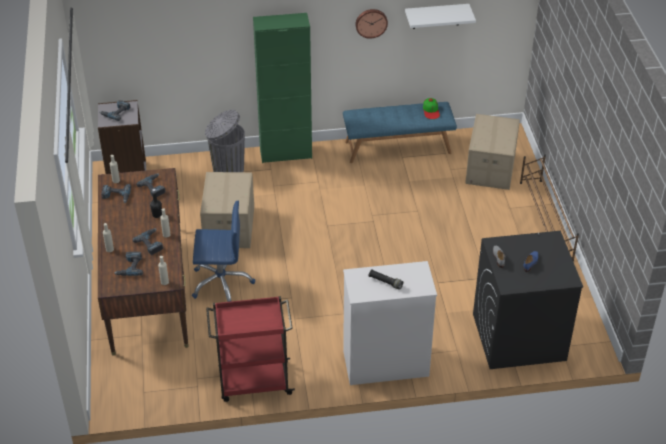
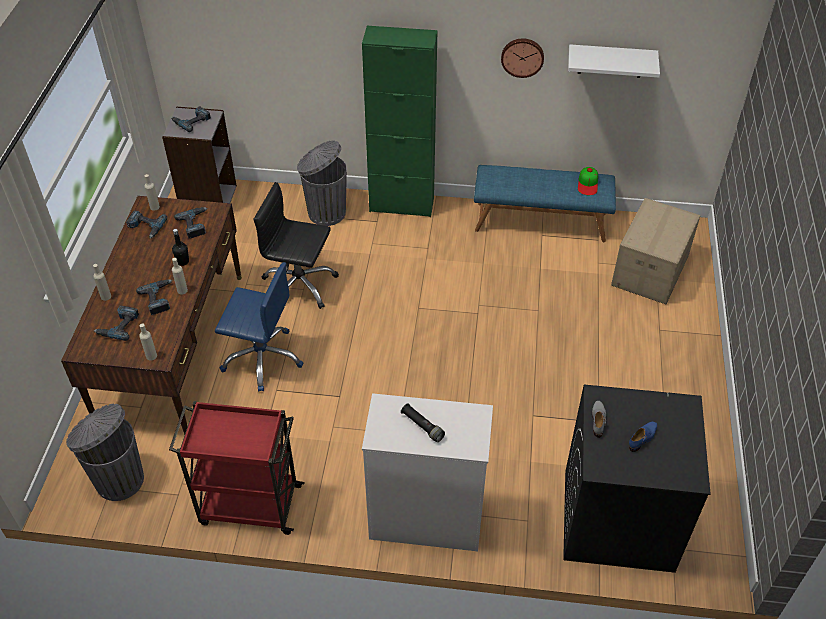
camera: 15 degrees right, 5 degrees up
cardboard box [200,172,254,248] -> black office chair [253,182,339,309]
brown shoe rack [520,154,579,261] -> none
none -> grey trash can [66,404,144,501]

